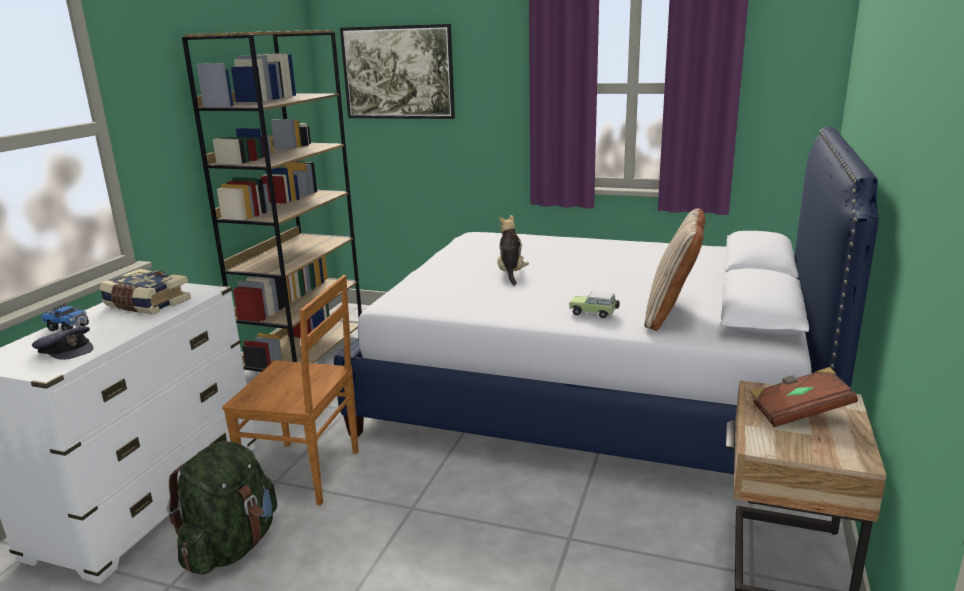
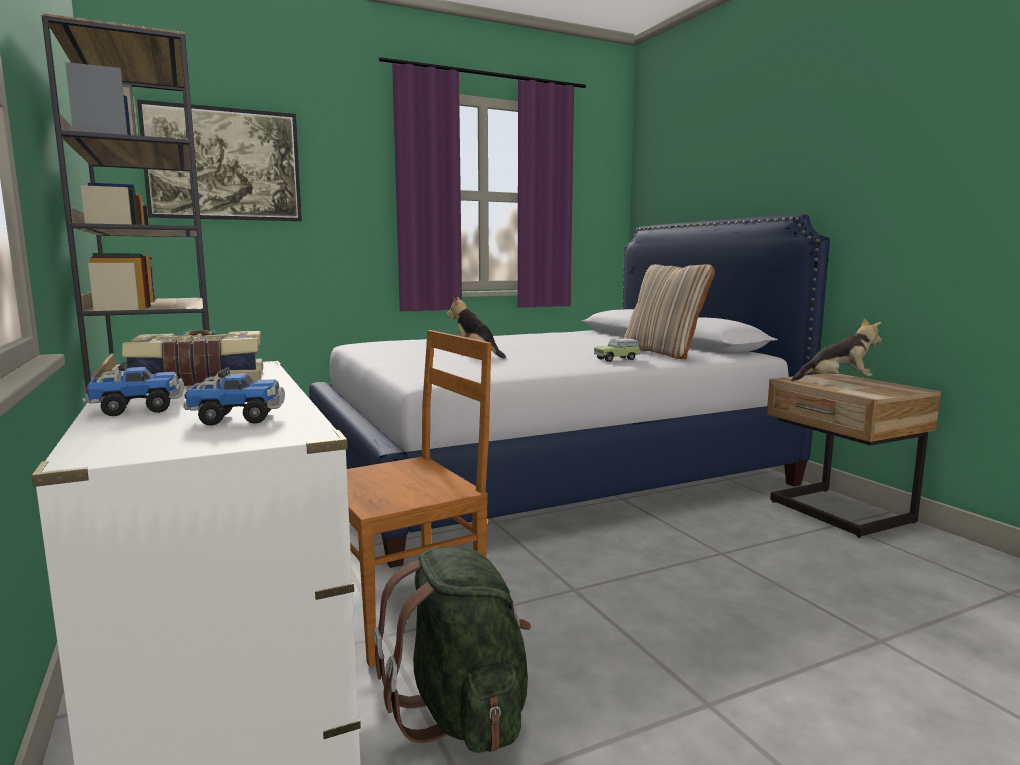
camera: 45 degrees left, 10 degrees down
grey cap [32,327,94,360] -> toy truck [183,367,285,426]
brown book [750,367,858,427] -> plush toy [791,319,882,381]

